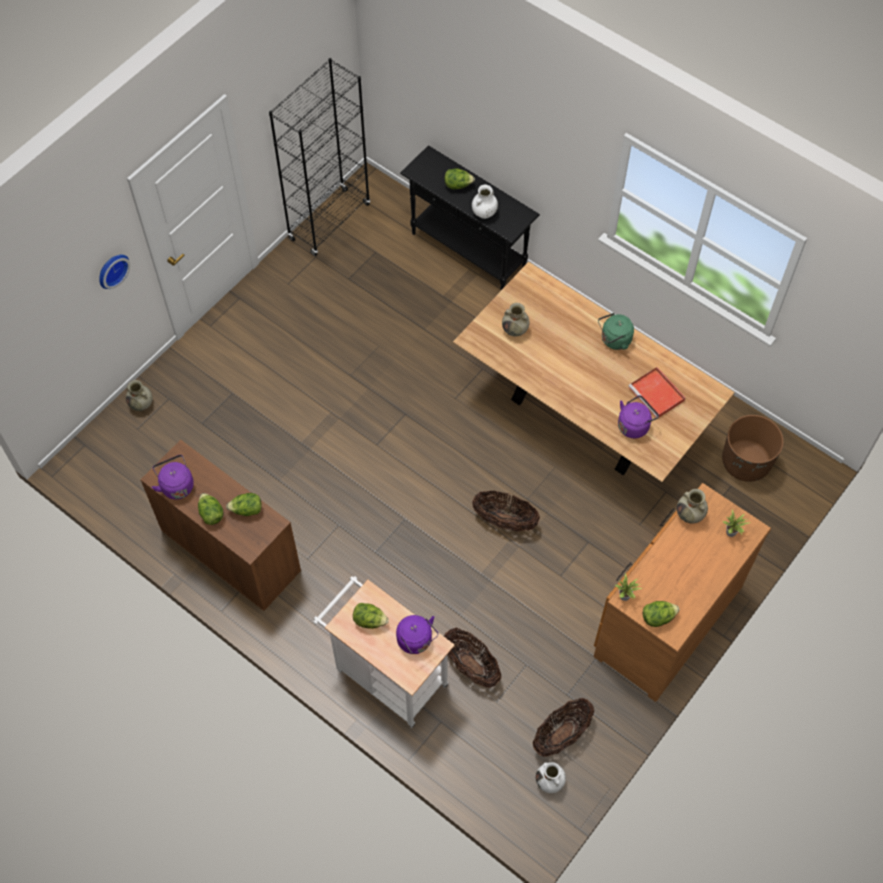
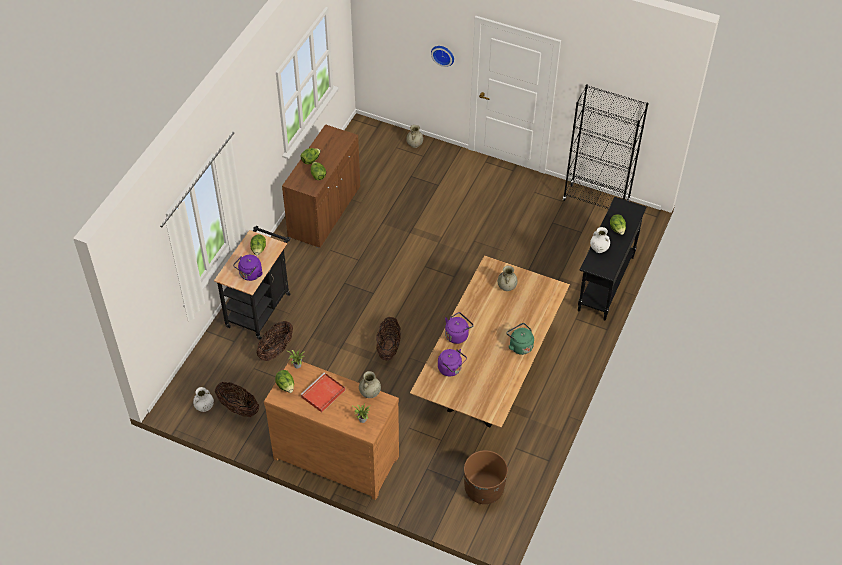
camera: 75 degrees right, 10 degrees down
purple kettle [152,455,194,499] -> purple kettle moved to [445,312,474,344]
white cart [314,576,455,728] -> black cart [214,226,290,340]
red tray [629,367,685,417] -> red tray moved to [300,373,345,412]

